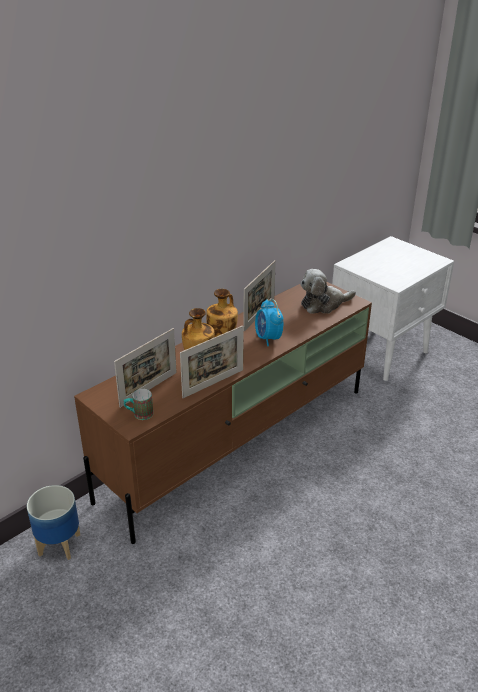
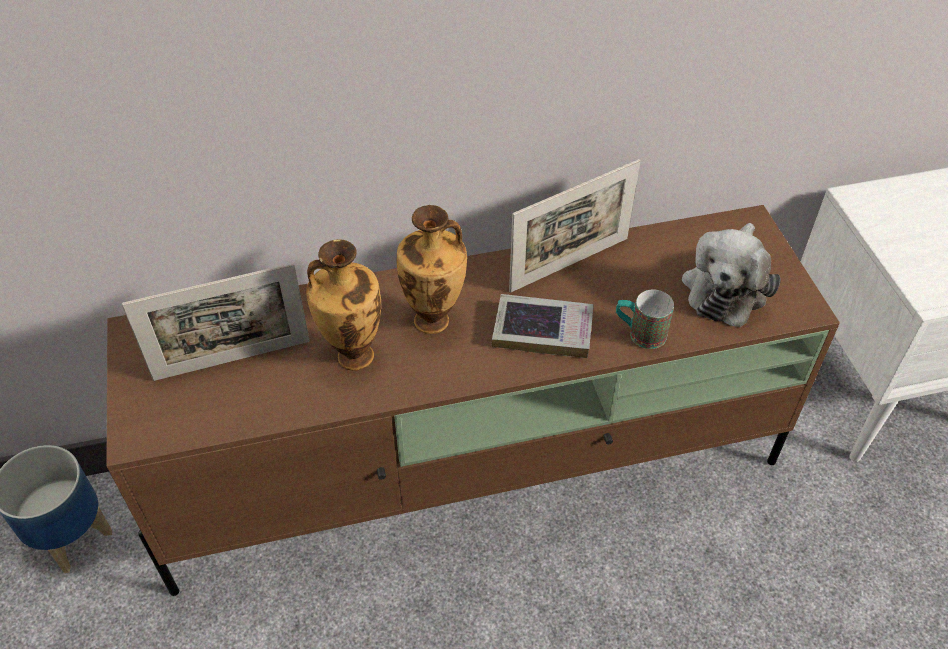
camera: 30 degrees right, 15 degrees up
mug [124,389,153,420] -> mug moved to [616,290,674,349]
picture frame [180,325,244,398] -> none
alarm clock [255,299,283,346] -> book [492,294,594,358]
plush toy [300,269,356,314] -> plush toy turned 75 degrees counterclockwise [682,223,781,328]

